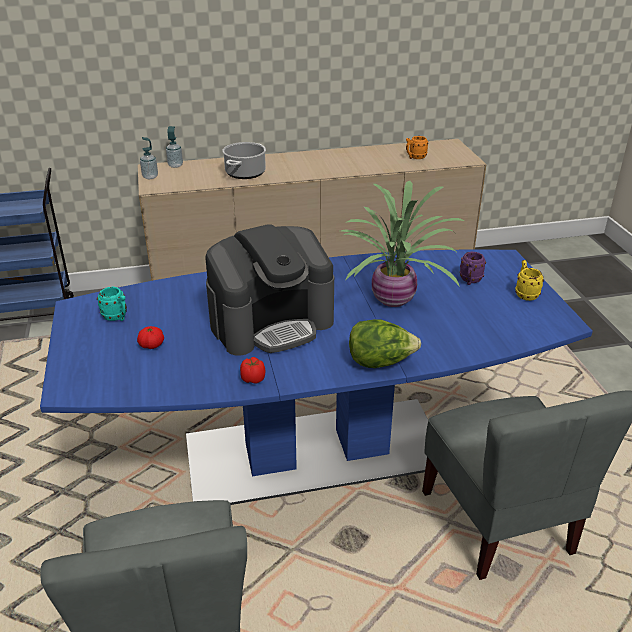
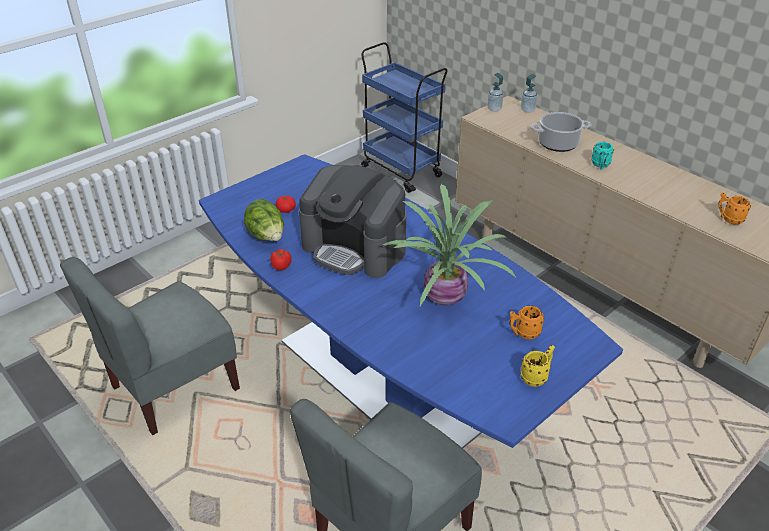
camera: 60 degrees right, 5 degrees up
turquoise mug [97,287,127,321] -> turquoise mug moved to [591,142,614,169]
lettuce [349,319,421,368] -> lettuce moved to [244,199,284,241]
purple mug [460,252,486,285] -> orange mug [509,306,544,340]

